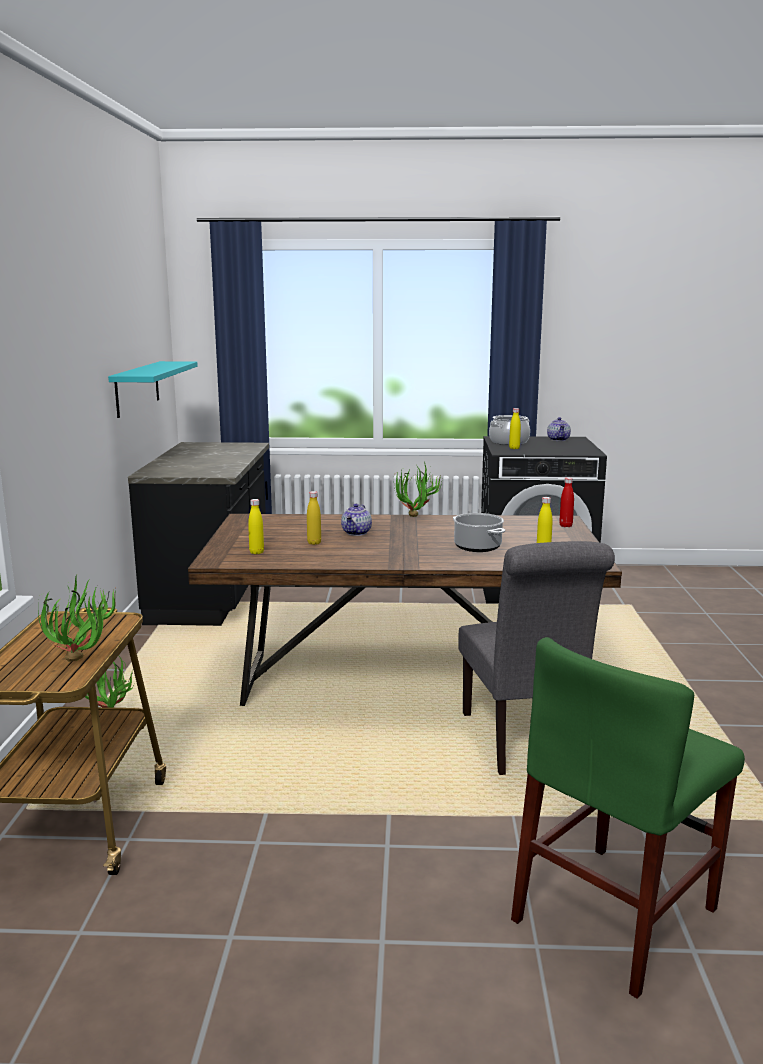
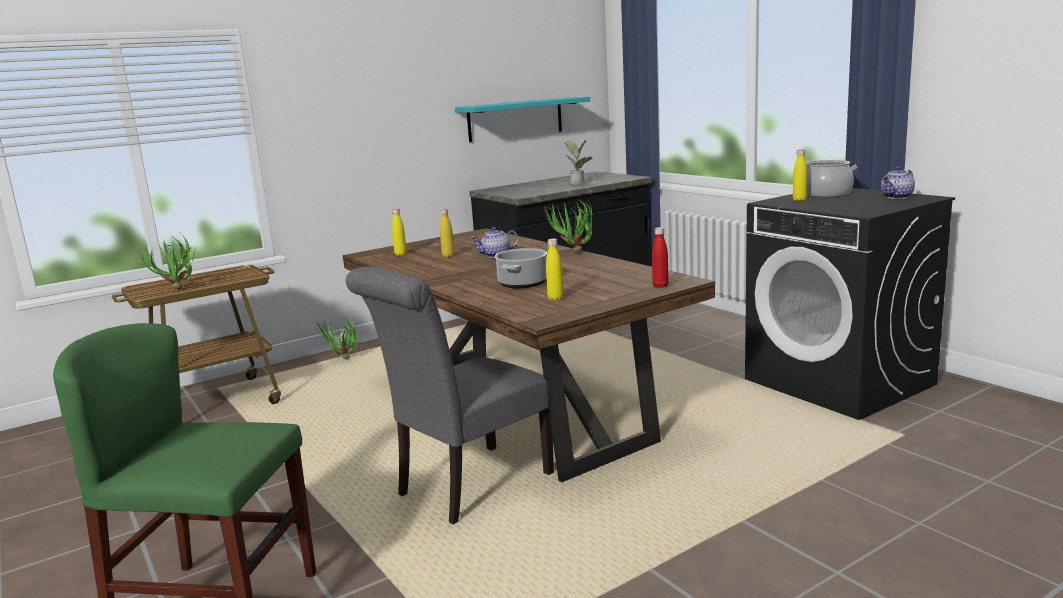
camera: 55 degrees right, 0 degrees up
none -> potted plant [564,140,592,185]

